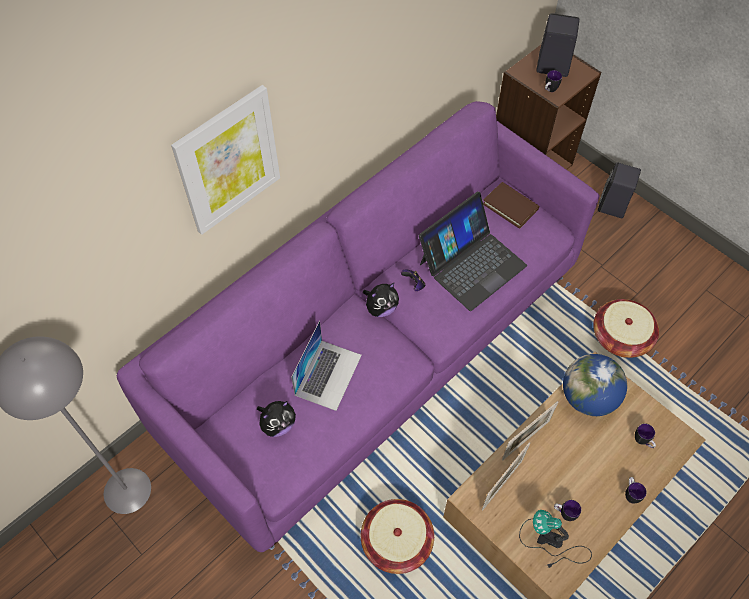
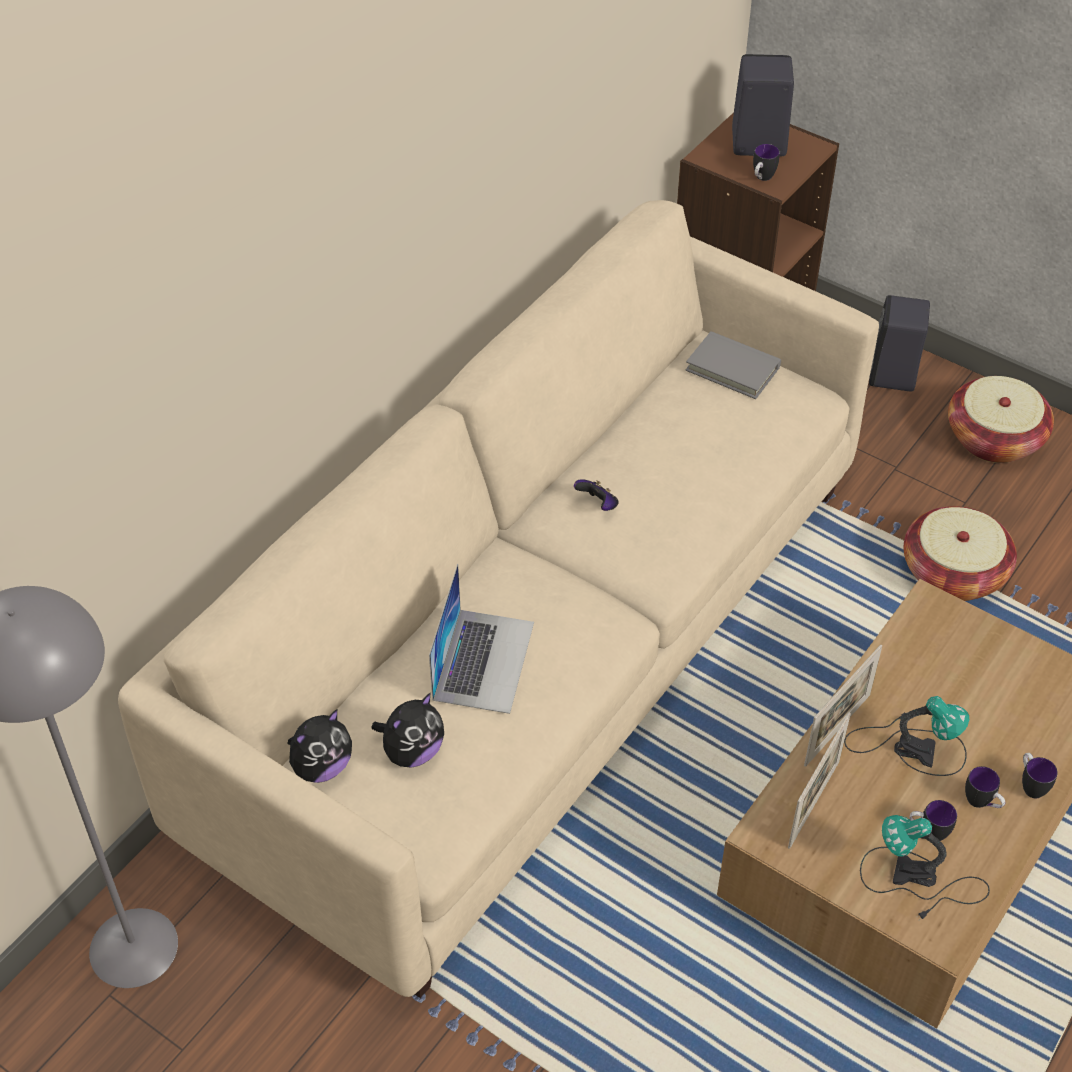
camera: 10 degrees left, 10 degrees down
purple sofa [117,101,599,552] -> beige sofa [118,200,879,998]
picture [171,85,280,235] -> none
basket [361,499,434,574] -> basket moved to [948,376,1054,463]
plush toy [363,282,399,317] -> plush toy moved to [287,709,352,783]
laptop [419,192,527,311] -> none
brown book [483,182,539,229] -> grey book [685,331,781,399]
globe [563,354,627,416] -> none
mug [635,423,656,448] -> mug moved to [965,766,1005,808]
none -> table lamp [844,696,969,776]

